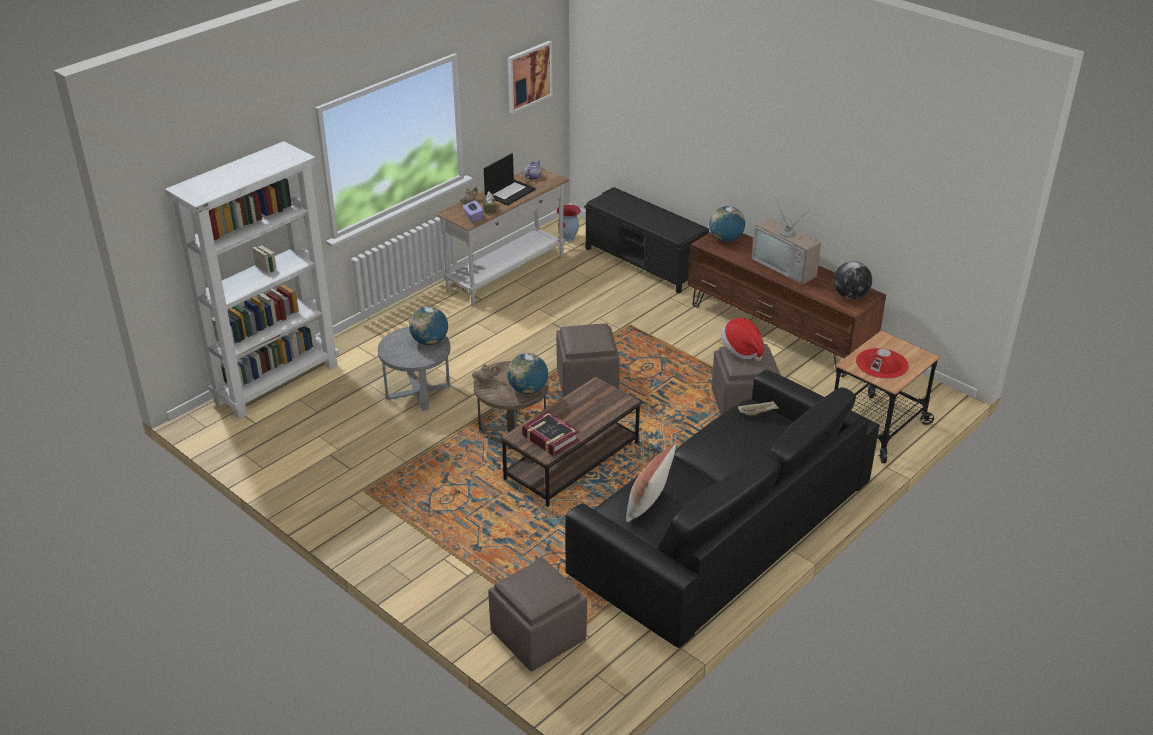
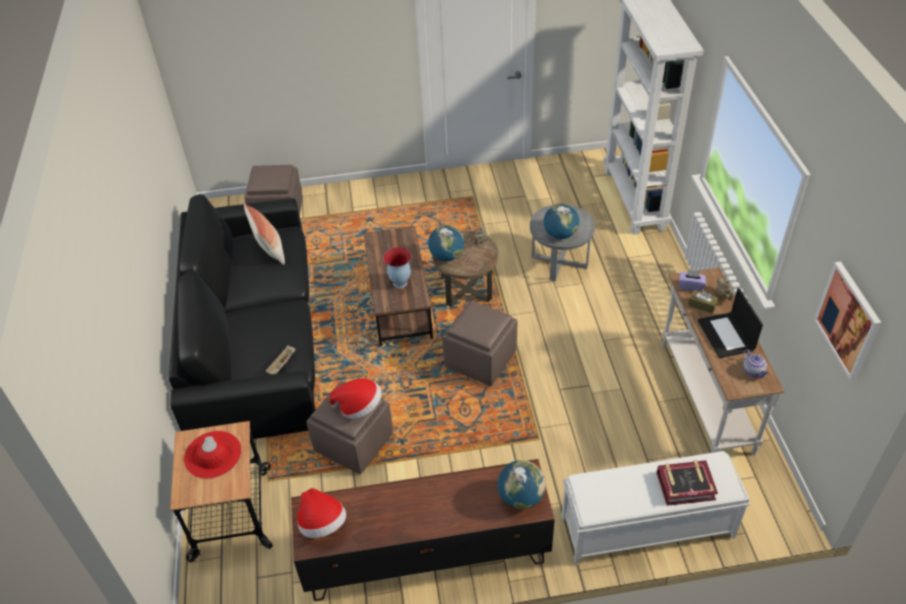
camera: 130 degrees right, 10 degrees up
book [522,411,579,456] -> book moved to [657,460,718,506]
vase [556,205,581,242] -> vase moved to [383,247,412,288]
black bench [584,187,709,293] -> white bench [562,451,750,565]
television [752,195,821,285] -> none
globe [833,261,872,300] -> hat [297,488,346,538]

